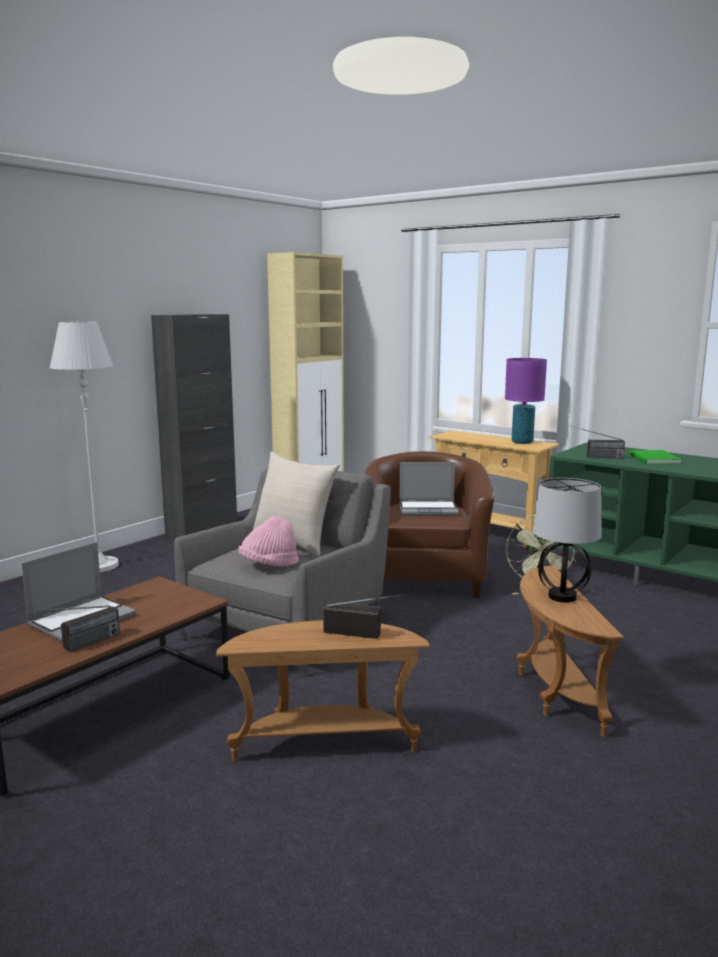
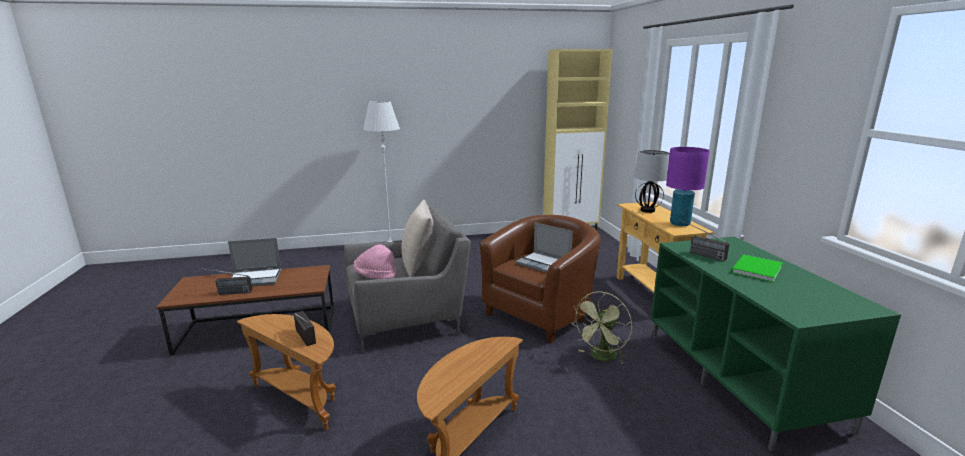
camera: 40 degrees right, 5 degrees up
black cabinet [151,314,237,539] -> none
table lamp [533,478,602,603] -> table lamp moved to [634,150,670,213]

